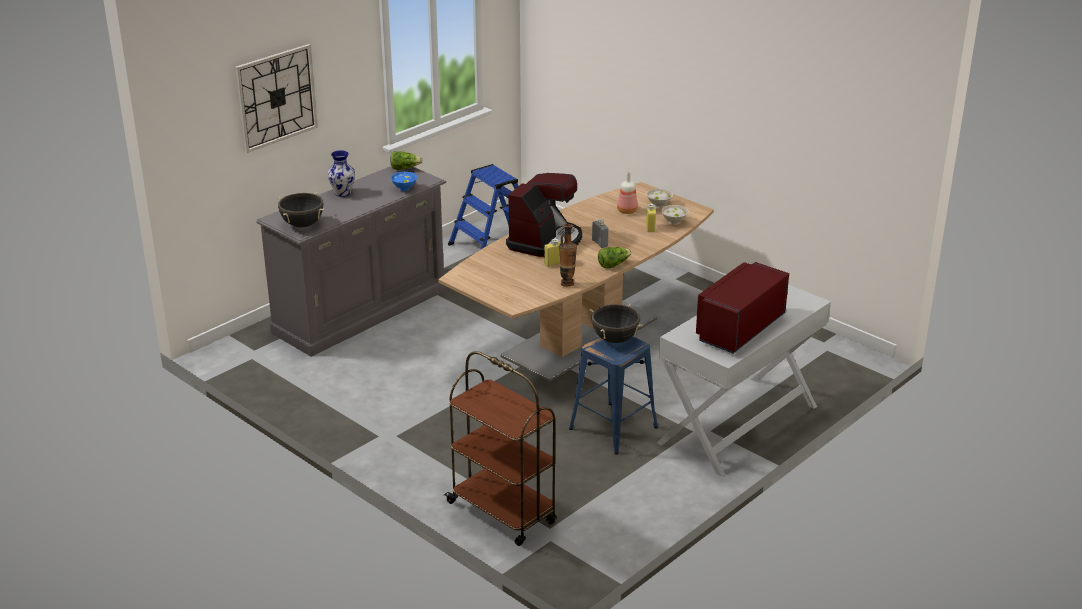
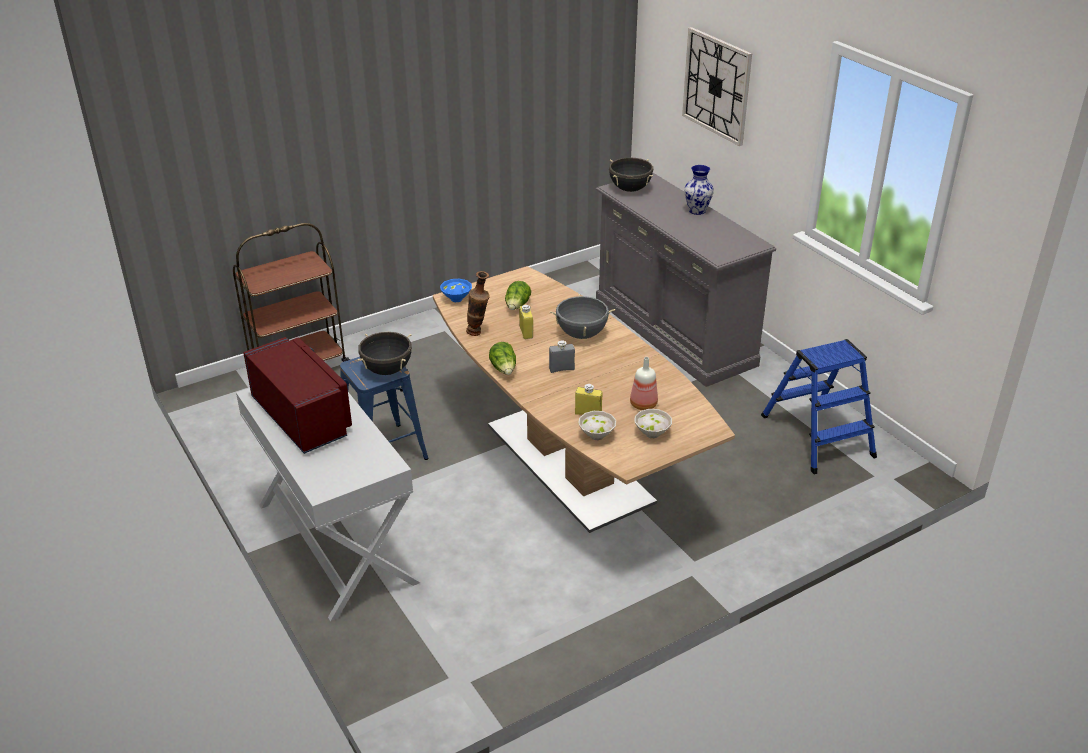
camera: 105 degrees right, 5 degrees up
lettuce [390,151,423,170] -> lettuce moved to [505,281,531,310]
blue bowl [390,172,418,191] -> blue bowl moved to [440,279,472,302]
coffee machine [506,173,582,257] -> grey cooking pot [550,294,615,339]

